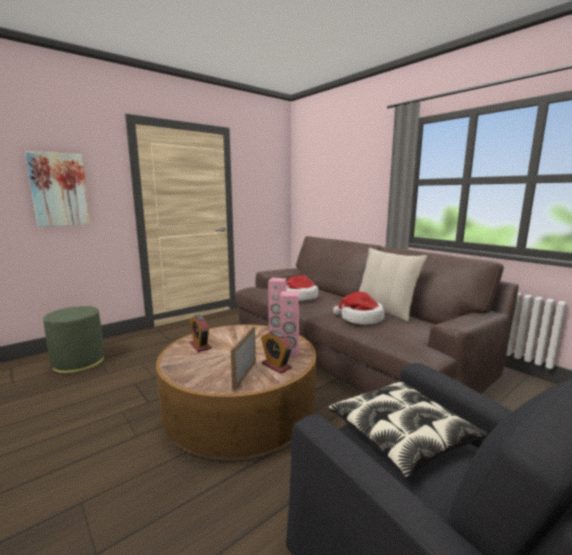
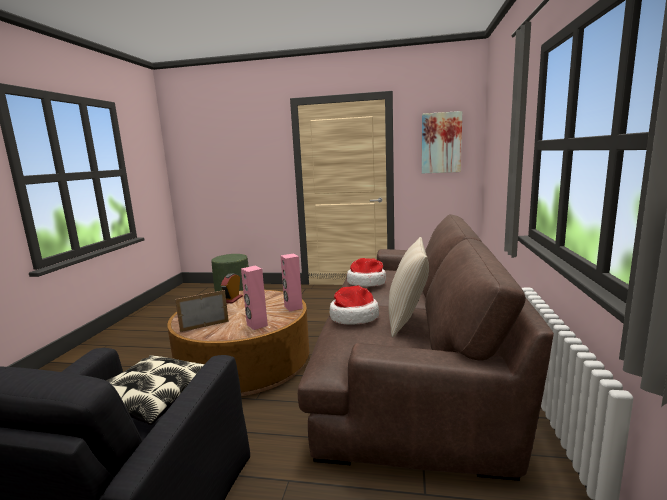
camera: 50 degrees right, 0 degrees up
picture [25,151,91,227] -> picture moved to [422,111,462,173]
alarm clock [261,331,293,374] -> none

